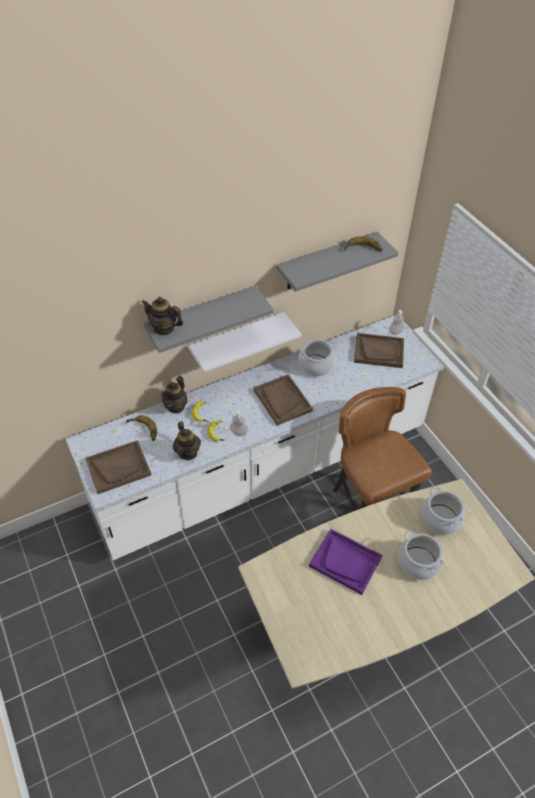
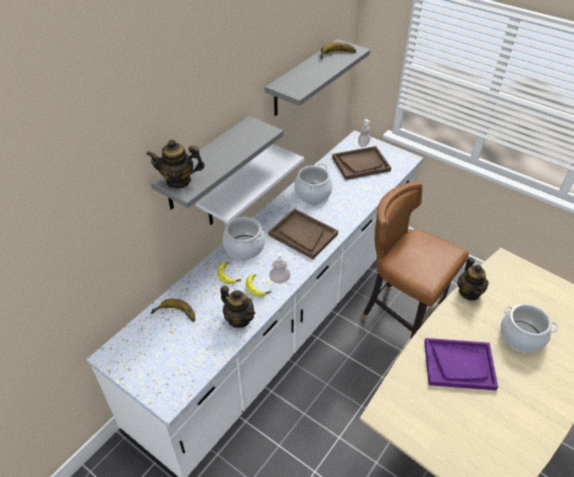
camera: 25 degrees left, 5 degrees down
brown tray [85,440,151,494] -> none
teapot [162,376,188,414] -> teapot moved to [457,257,488,301]
cooking pot [421,486,465,535] -> cooking pot moved to [223,217,265,260]

